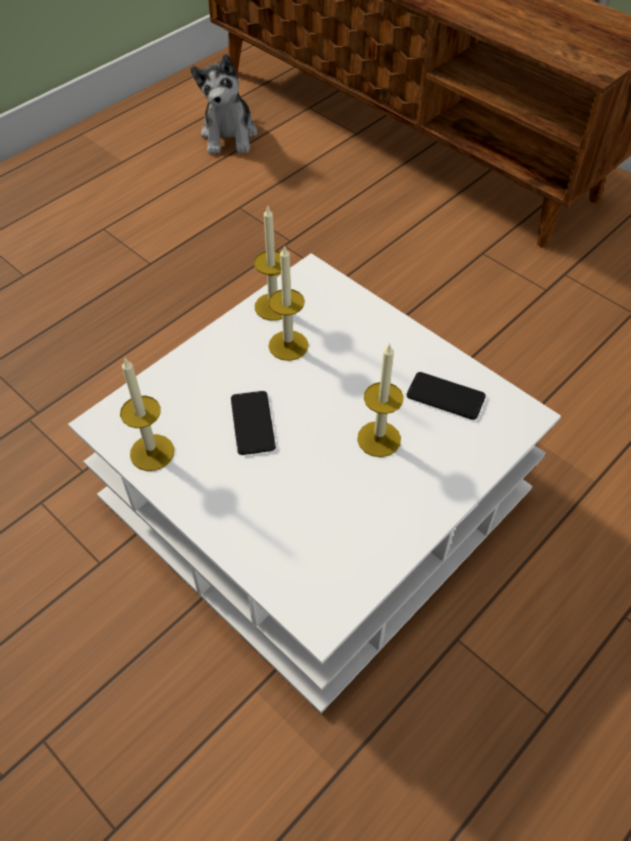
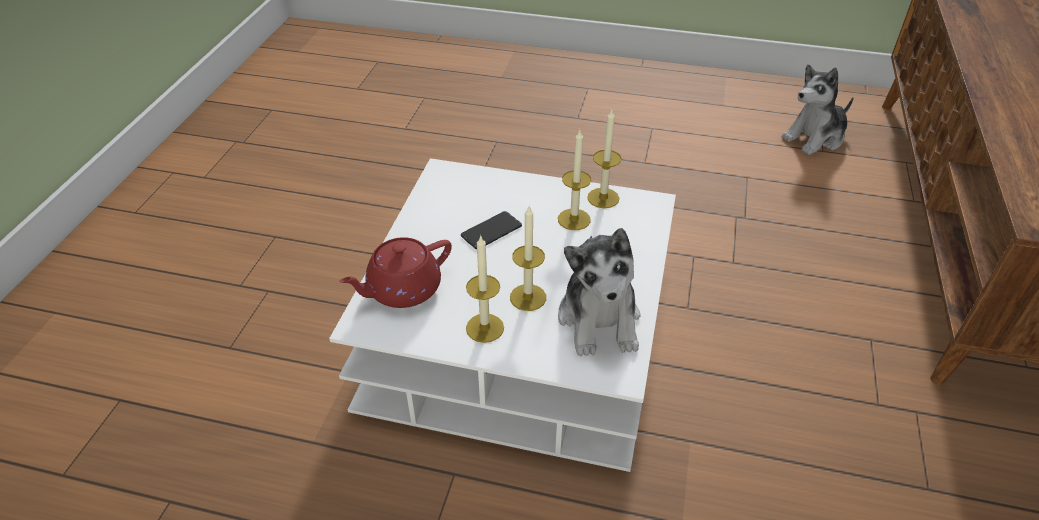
camera: 60 degrees right, 10 degrees down
candle [120,359,174,471] -> candle moved to [466,236,504,343]
phone [407,372,486,420] -> plush toy [558,228,640,356]
none -> red teapot [339,237,452,308]

